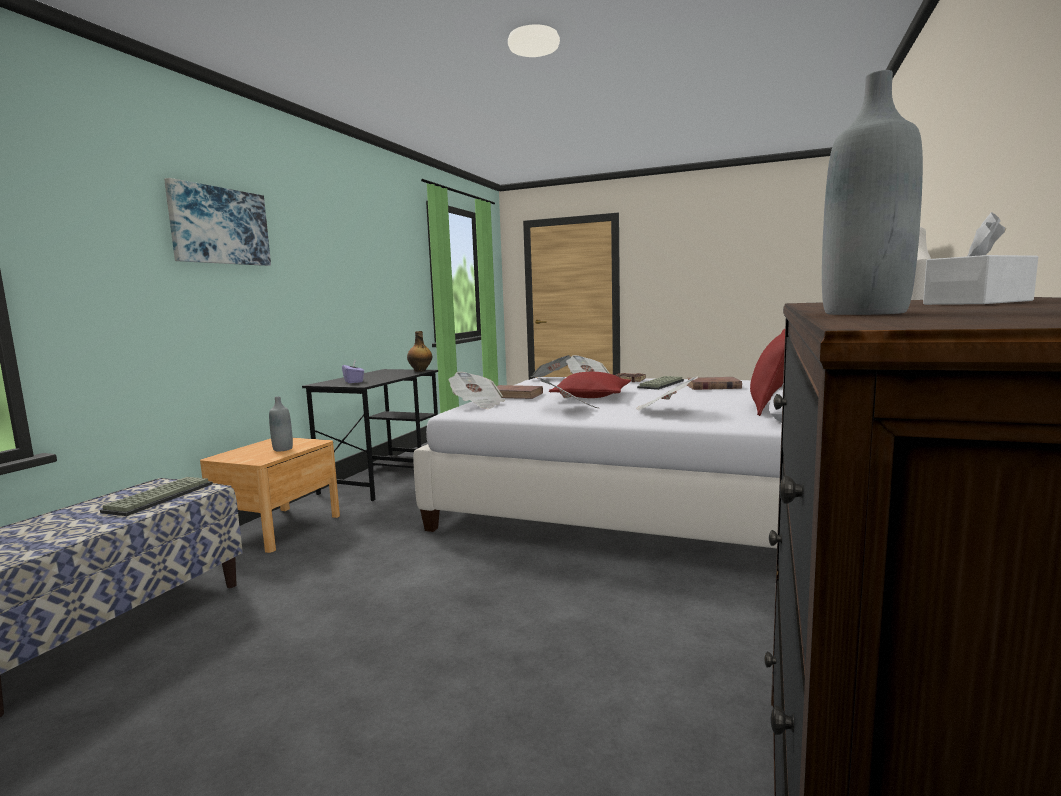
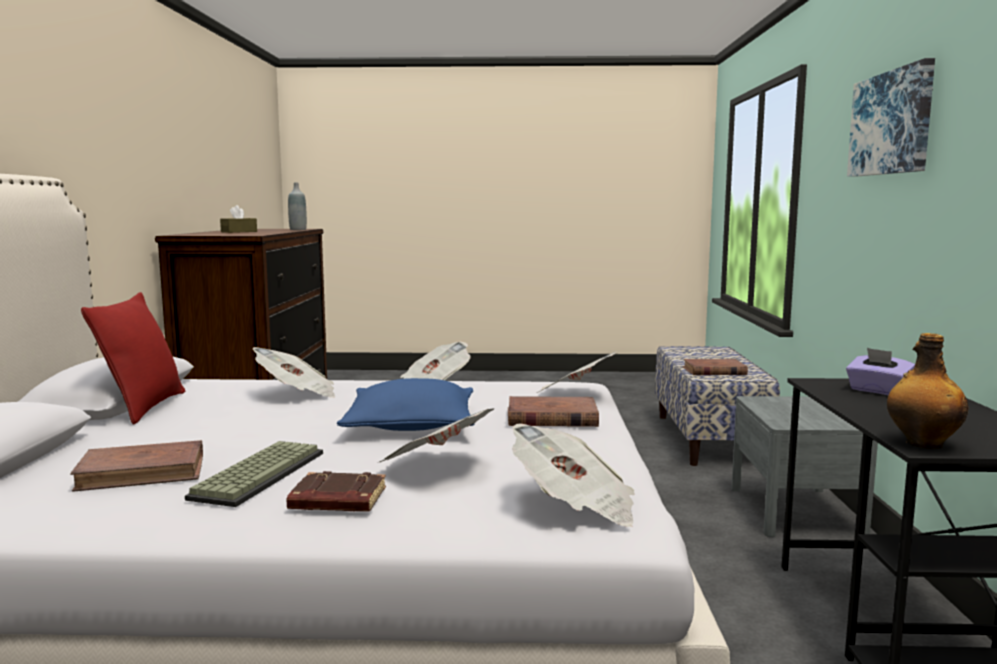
camera: 160 degrees right, 0 degrees up
keyboard [100,477,213,516] -> brown book [682,359,748,375]
brown nightstand [200,438,340,553] -> grey nightstand [732,396,878,537]
grey bottle [269,396,293,451] -> none
red pillow [549,372,631,398] -> blue pillow [337,378,474,431]
white tissue box [923,212,1038,305] -> brown tissue box [220,205,257,233]

